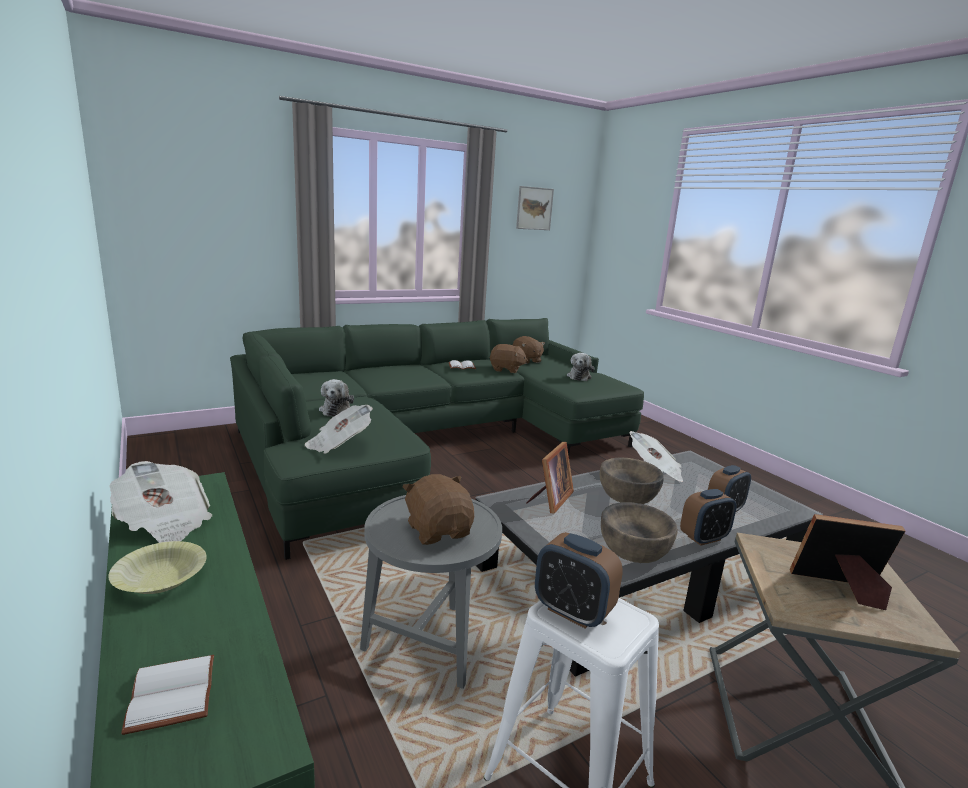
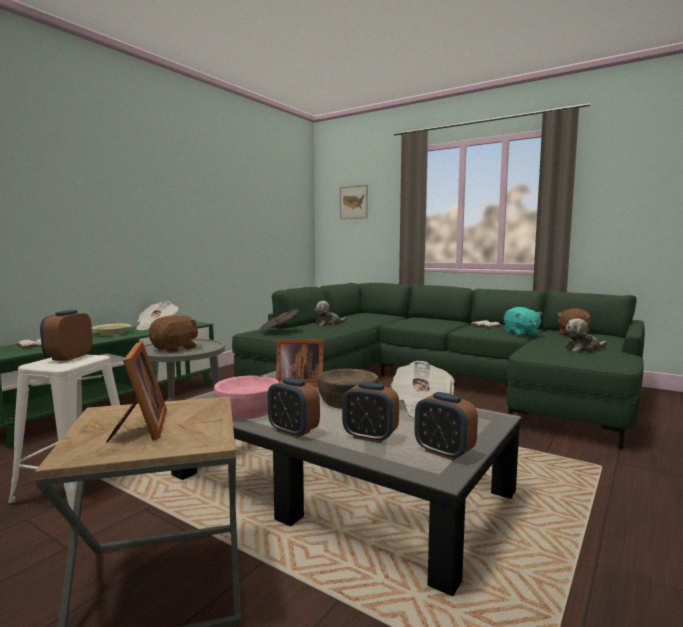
camera: 65 degrees right, 10 degrees down
brown plush toy [489,344,528,373] -> turquoise plush toy [504,307,543,336]
picture [516,186,554,230] -> picture moved to [340,185,368,219]
brown bowl [601,502,678,563] -> pink bowl [214,375,279,419]
none -> alarm clock [415,392,478,460]

